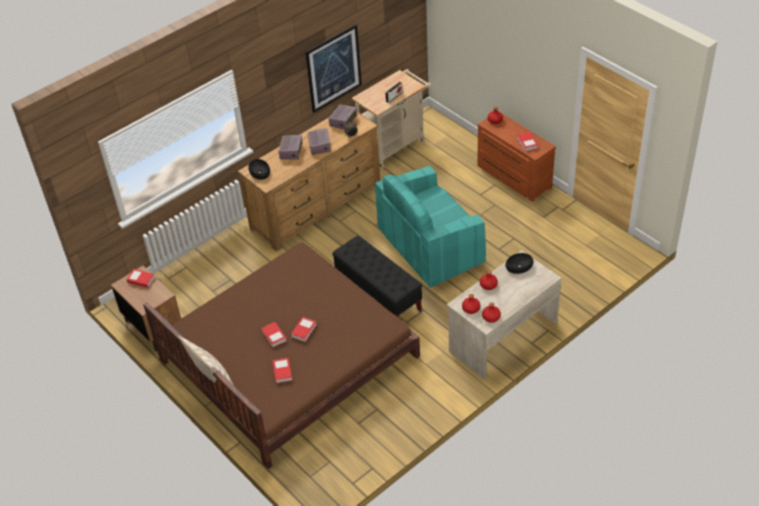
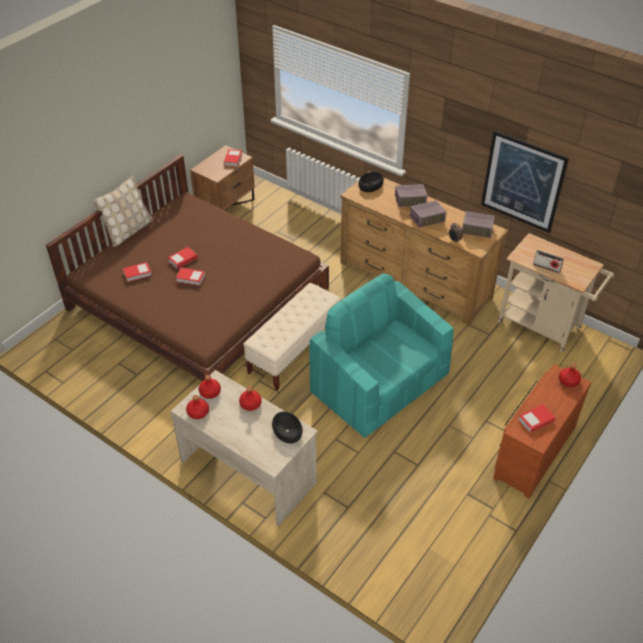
camera: 75 degrees right, 0 degrees up
black bench [333,236,422,317] -> beige bench [243,283,340,390]

